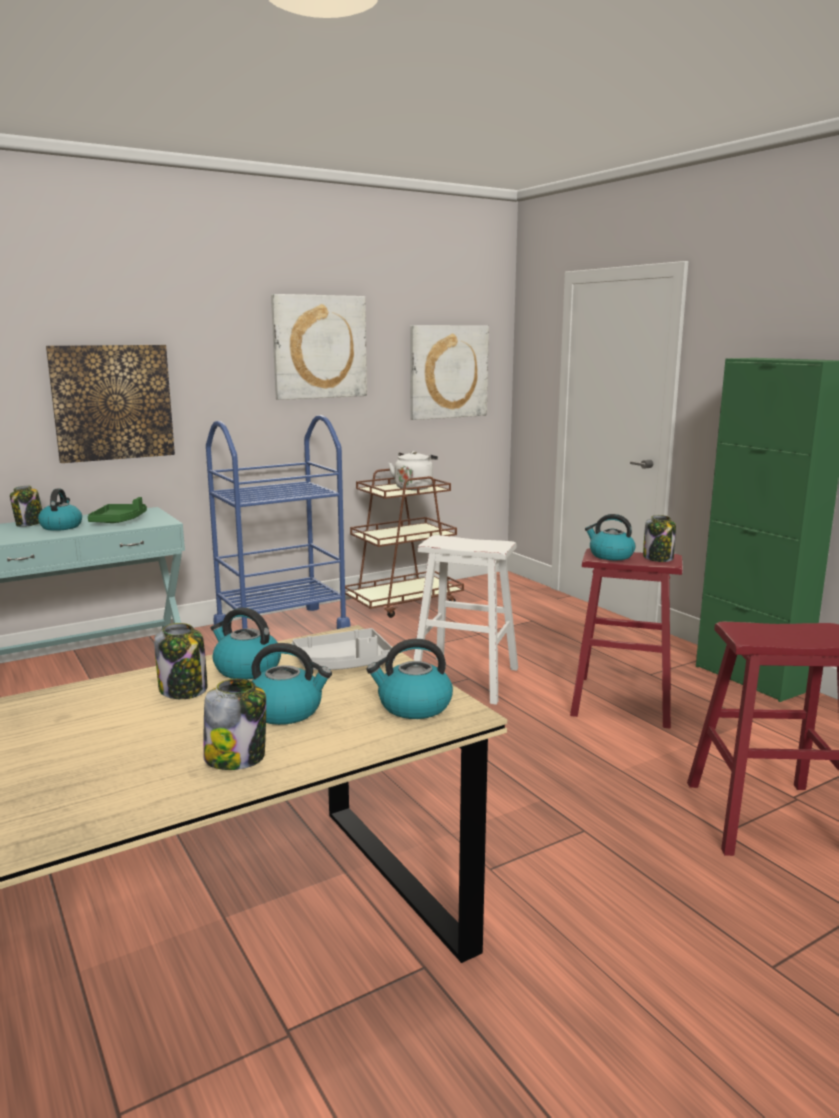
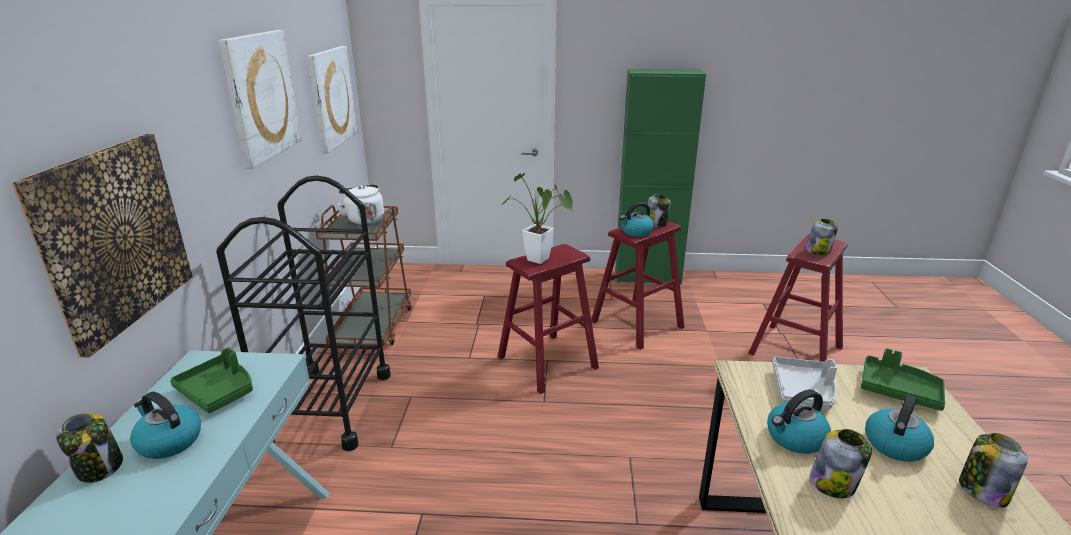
camera: 55 degrees left, 10 degrees up
blue cart [206,415,350,629] -> black cart [216,175,391,451]
kettle [366,639,453,719] -> green tray [861,348,945,411]
white stool [413,535,518,705] -> red stool [498,244,599,394]
none -> potted plant [503,173,574,264]
none -> jar [806,219,838,255]

